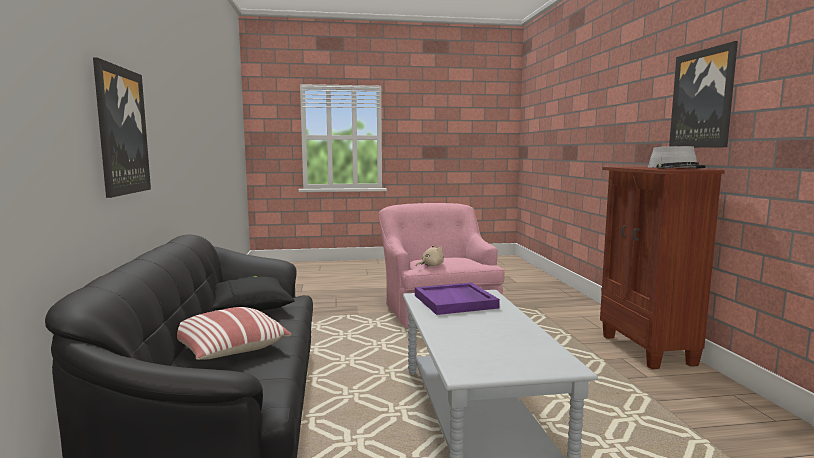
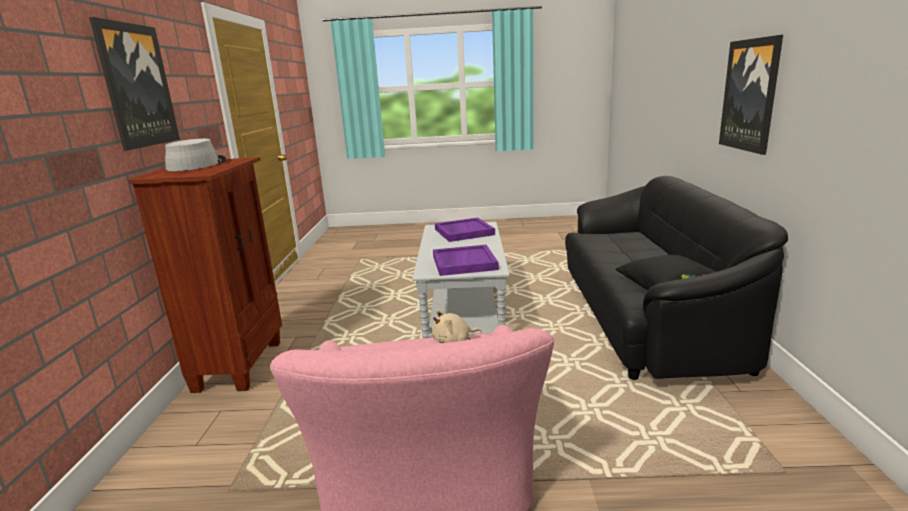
camera: 170 degrees left, 10 degrees up
pillow [177,307,291,360] -> none
none -> purple tray [435,218,495,242]

